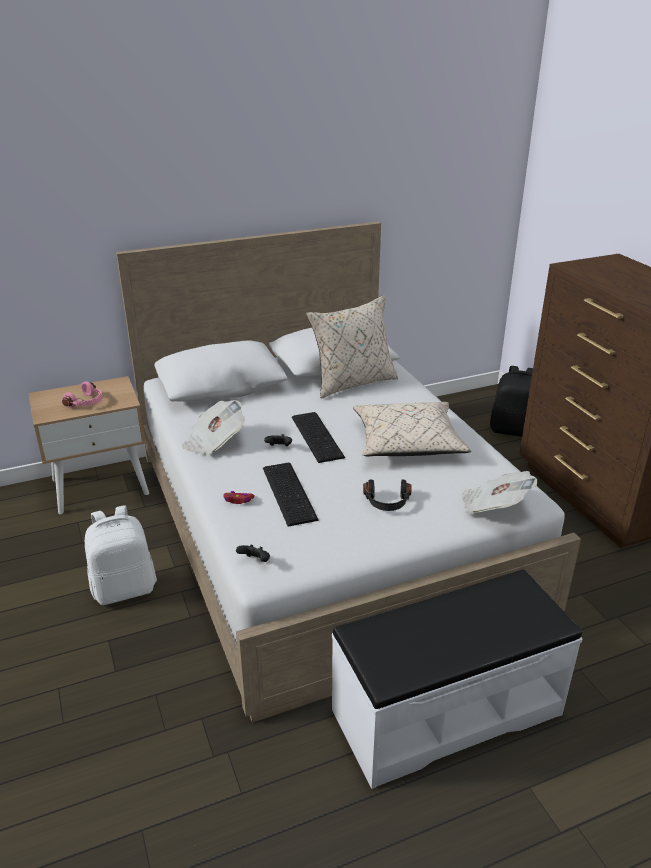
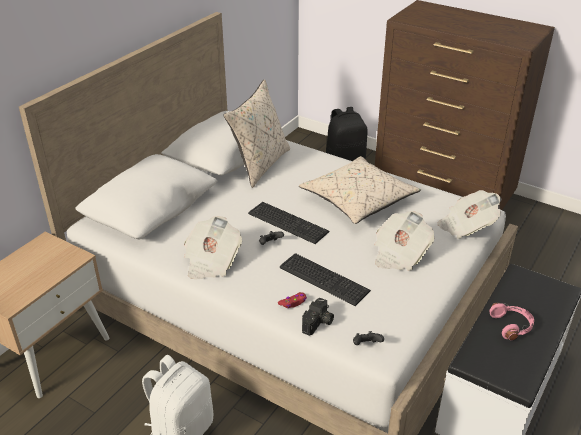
camera: 35 degrees left, 5 degrees up
pink headphones [62,381,103,407] -> pink headphones moved to [489,302,534,341]
black headphones [363,480,412,511] -> newspaper [374,211,434,271]
none -> camera [302,298,334,336]

